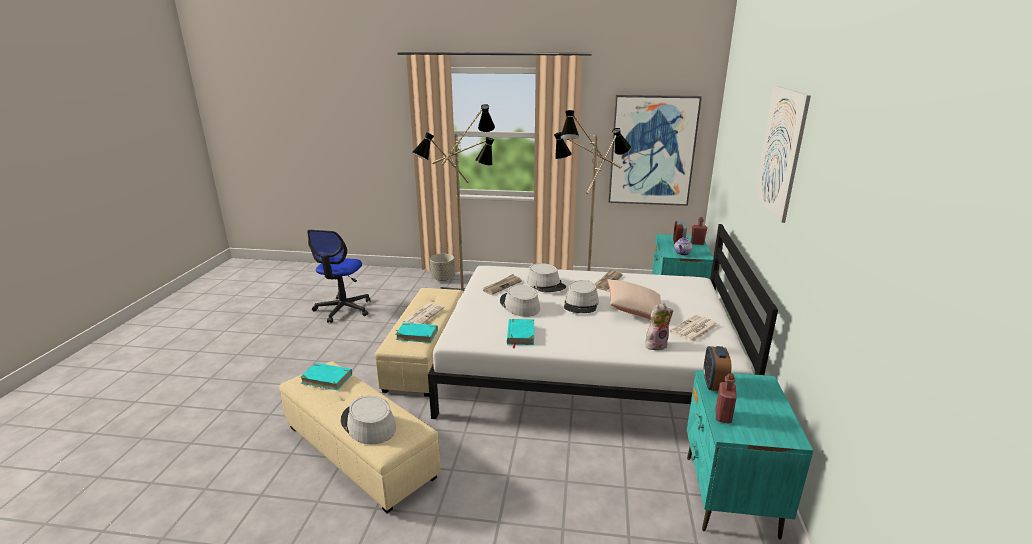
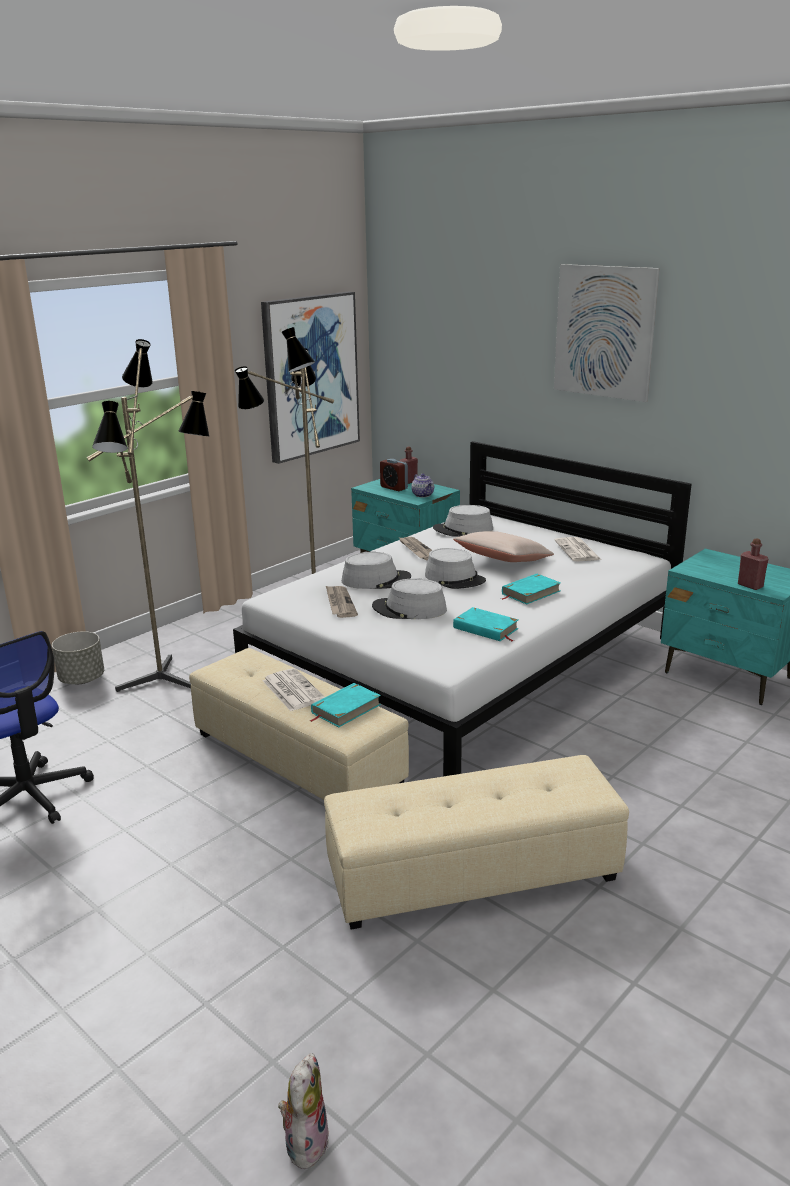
camera: 55 degrees left, 0 degrees up
turquoise book [300,363,352,390] -> turquoise book moved to [502,574,561,605]
grey hat [341,396,396,444] -> grey hat moved to [433,505,493,537]
plush toy [645,303,673,350] -> plush toy moved to [278,1053,329,1173]
alarm clock [703,346,732,391] -> none

